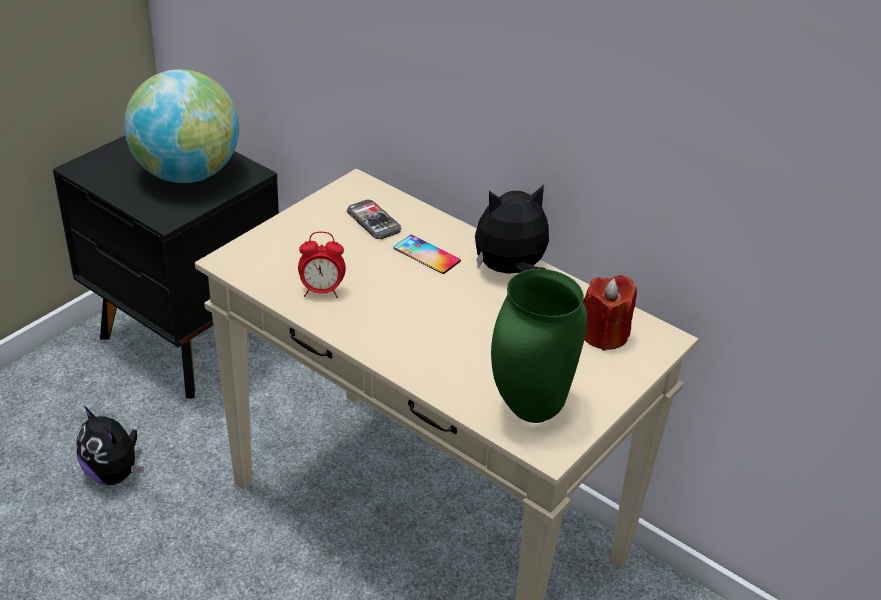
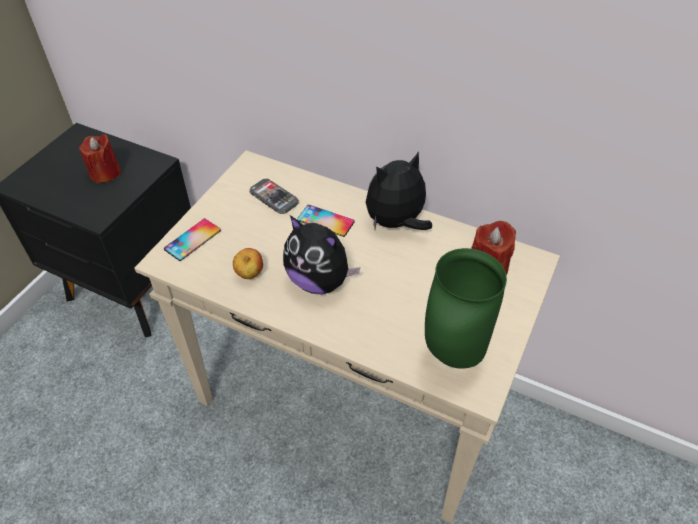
camera: 10 degrees left, 10 degrees up
plush toy [77,406,144,485] -> plush toy moved to [283,216,361,294]
globe [124,69,239,183] -> red candle [79,134,121,184]
alarm clock [298,231,346,298] -> apple [233,248,263,279]
none -> phone [164,219,221,261]

